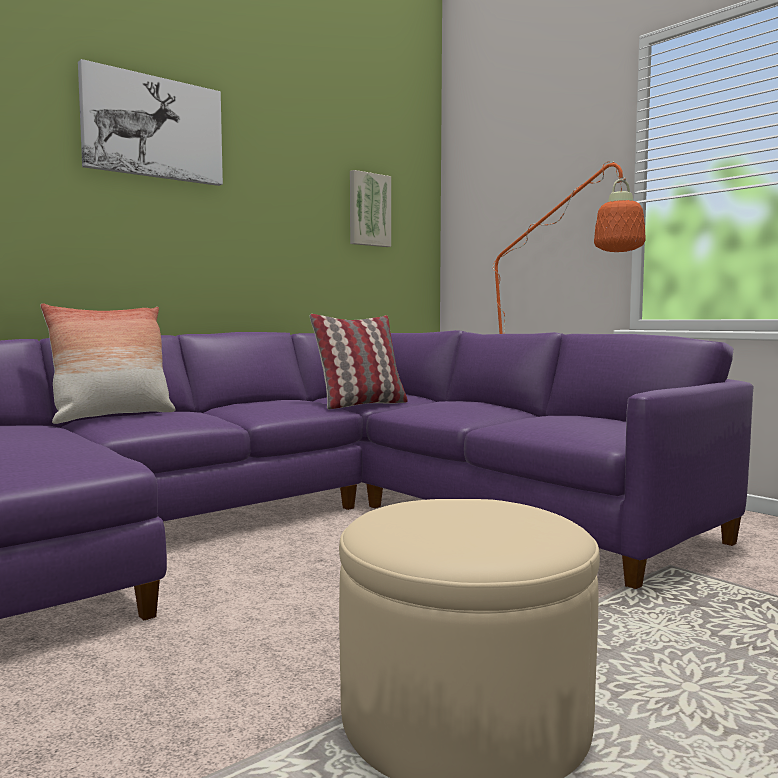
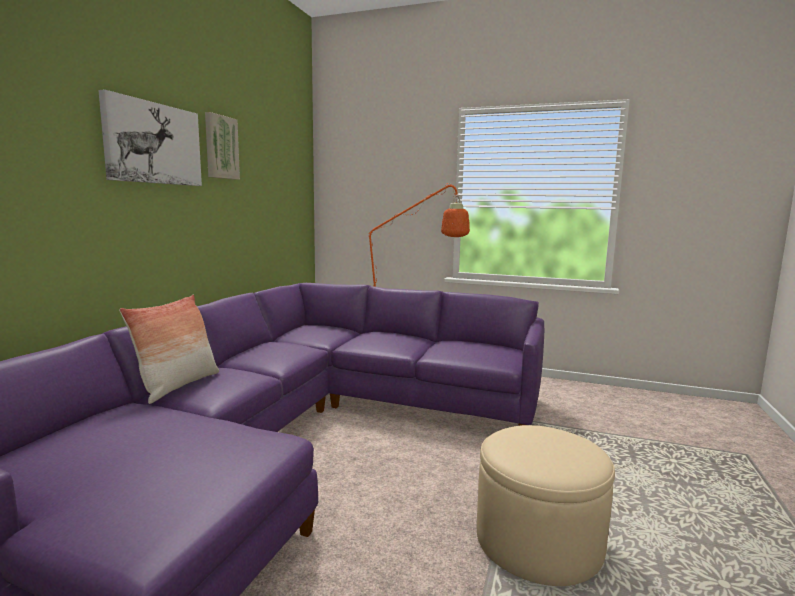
camera: 30 degrees left, 5 degrees up
pillow [310,314,408,410] -> none
picture [350,170,391,247] -> picture moved to [205,112,240,180]

